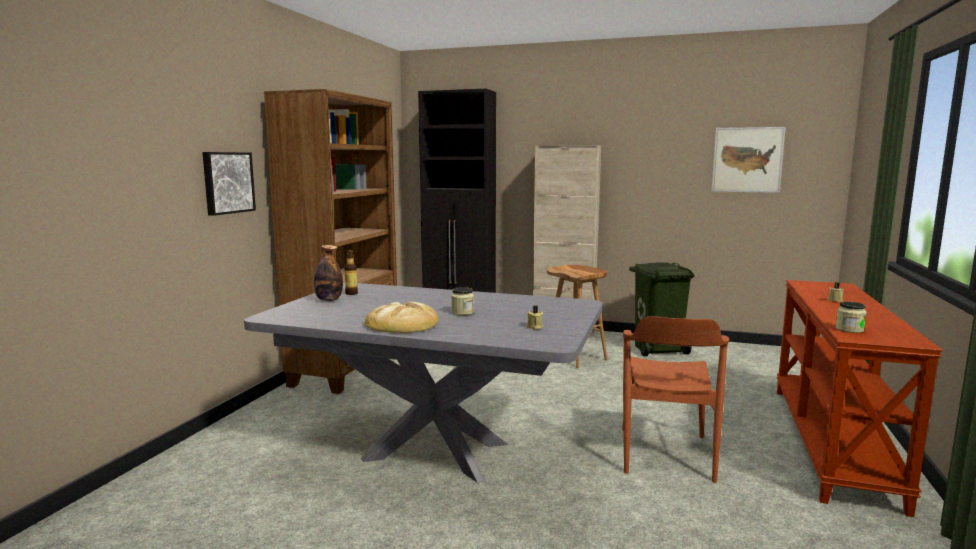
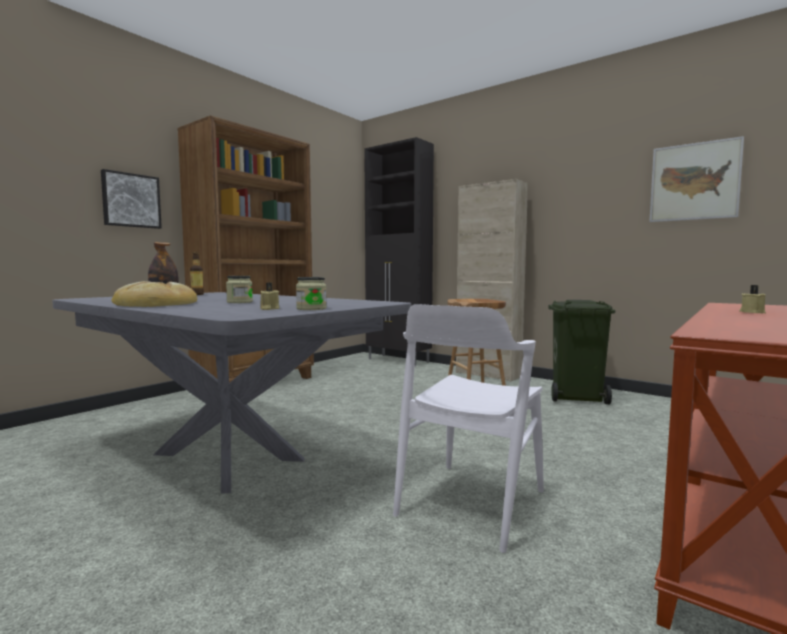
camera: 20 degrees right, 5 degrees down
brown chair [622,316,729,483] -> white chair [393,304,544,553]
jar [835,302,867,333] -> jar moved to [296,277,327,310]

